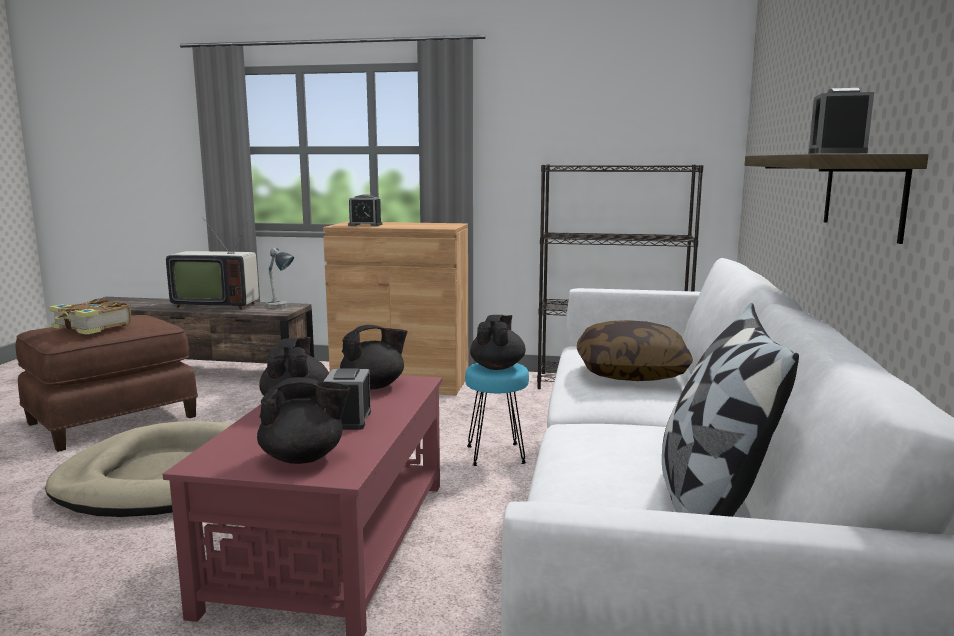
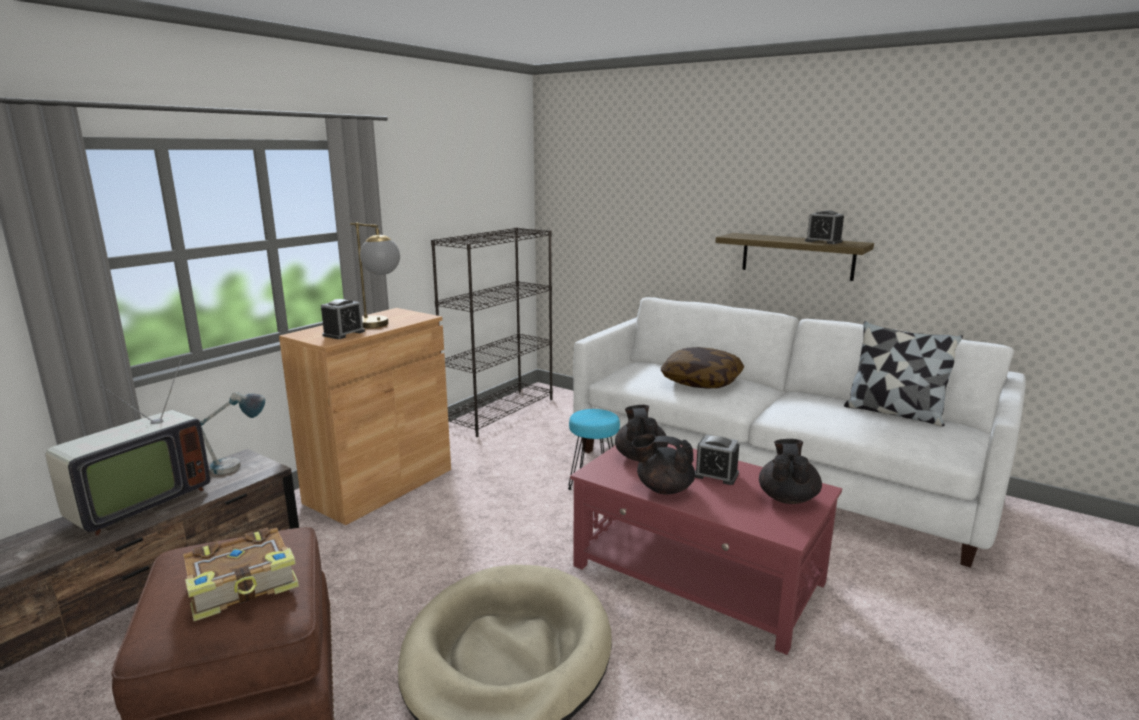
camera: 65 degrees left, 5 degrees up
black teapot [470,315,526,370] -> none
none -> table lamp [350,222,400,328]

